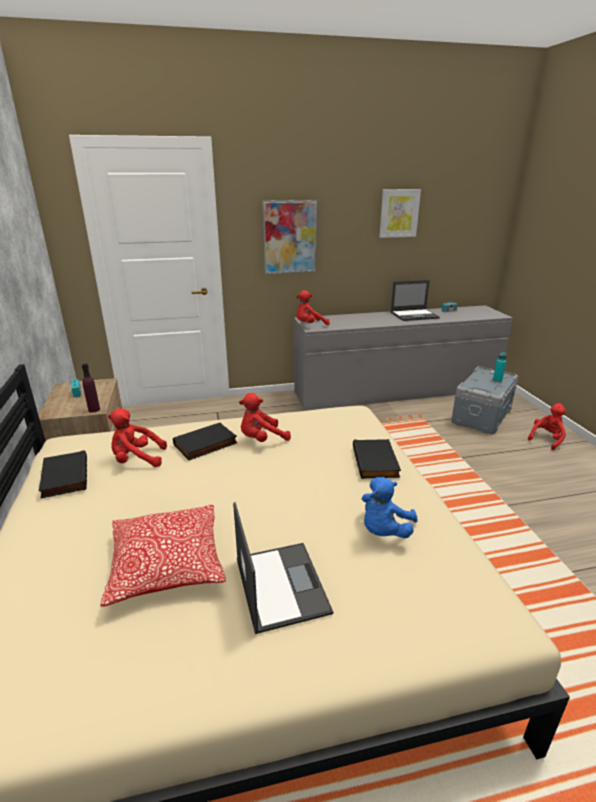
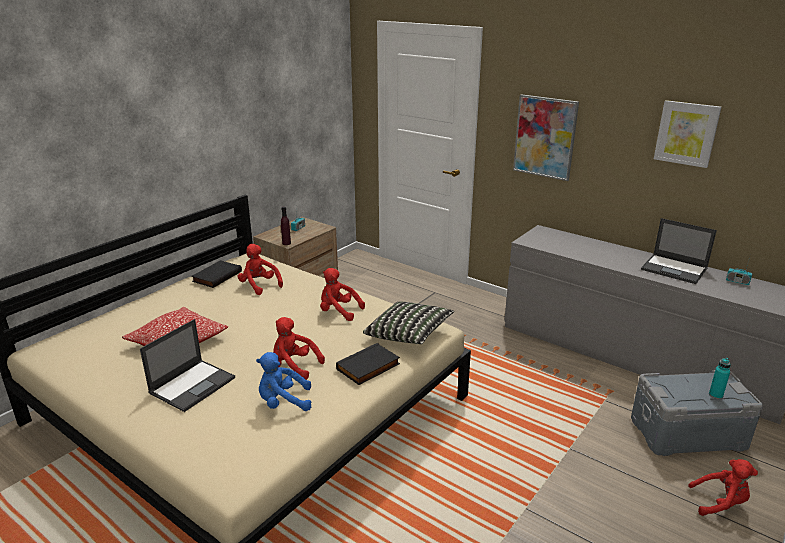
camera: 50 degrees right, 0 degrees up
black book [173,422,238,460] -> none
red plush toy [296,290,330,325] -> red plush toy moved to [273,317,325,380]
none -> pillow [363,301,454,344]

